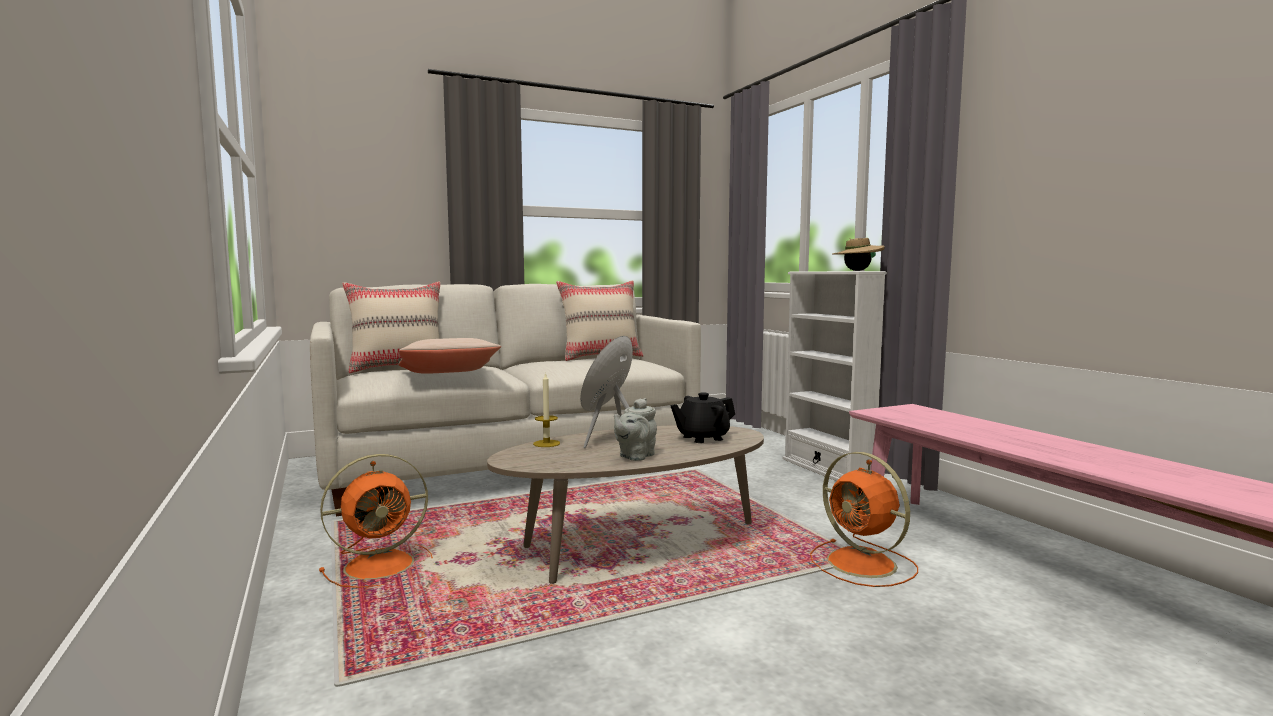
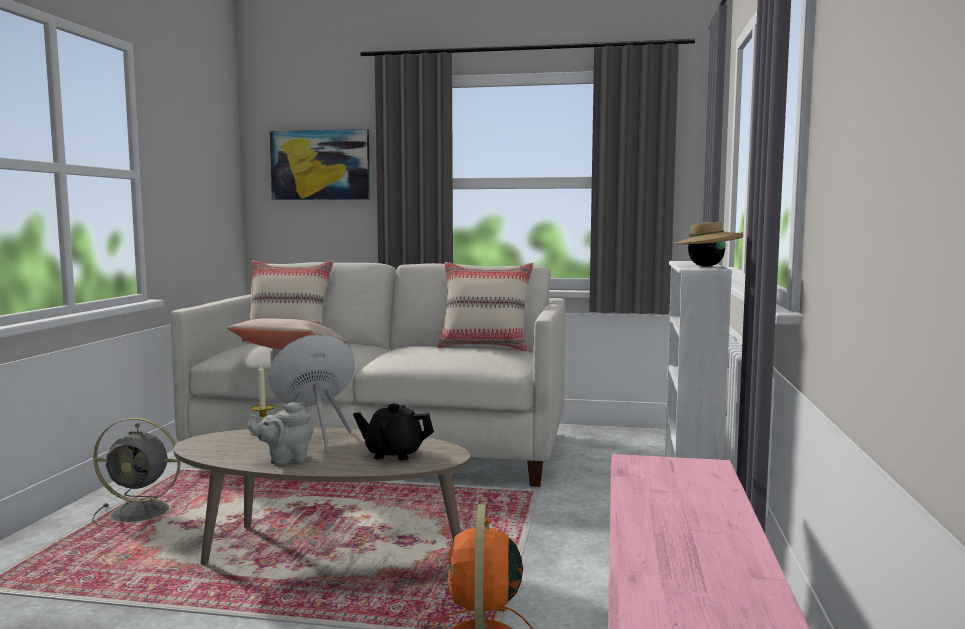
camera: 35 degrees right, 0 degrees up
orange fan [319,454,433,588] -> grey fan [92,418,188,528]
none -> picture [269,129,370,200]

